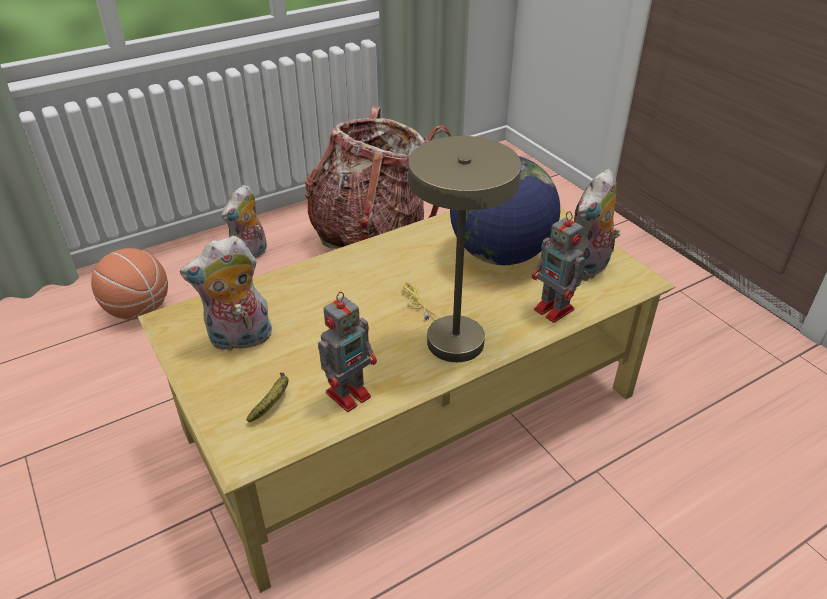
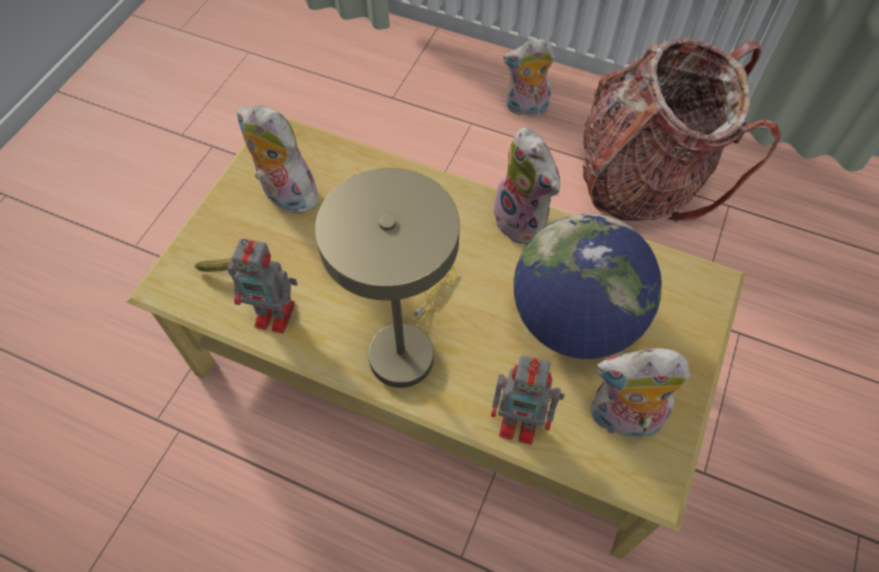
camera: 55 degrees right, 20 degrees up
basketball [91,248,168,320] -> none
toy robot [532,211,589,323] -> toy robot turned 90 degrees counterclockwise [491,355,565,445]
none -> plush toy [490,128,560,244]

